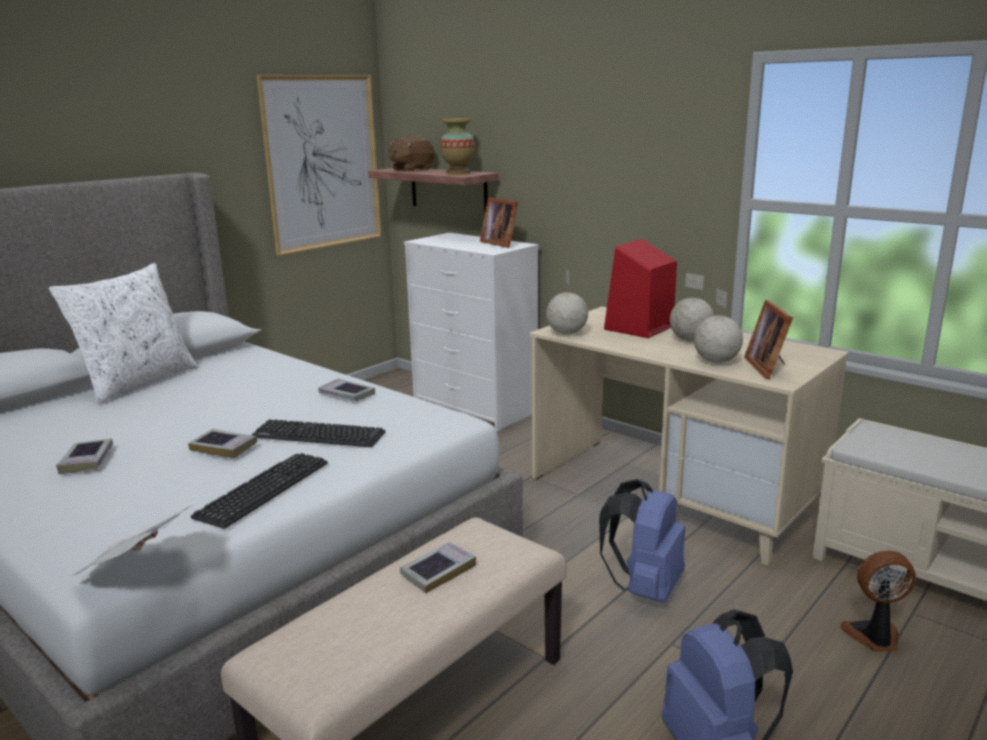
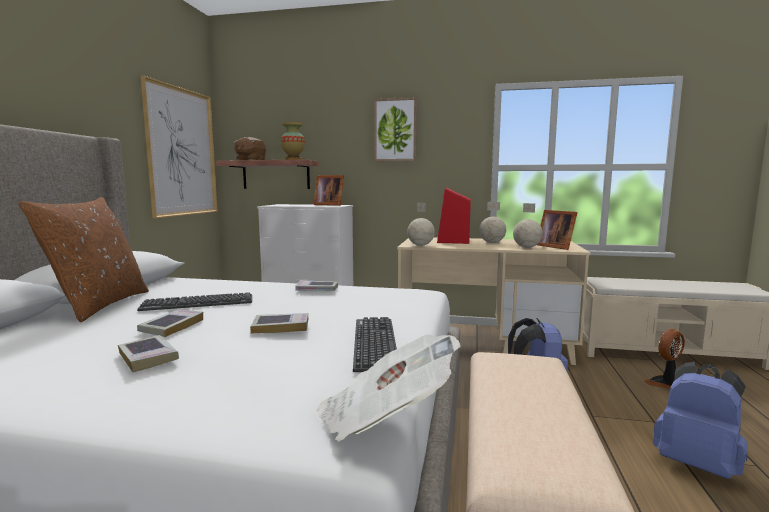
camera: 30 degrees left, 10 degrees down
white pillow [49,263,198,404] -> brown pillow [19,197,149,322]
keyboard [252,420,386,447] -> keyboard moved to [137,292,252,311]
book [400,542,476,593] -> book moved to [137,310,203,337]
none -> picture [374,97,417,162]

